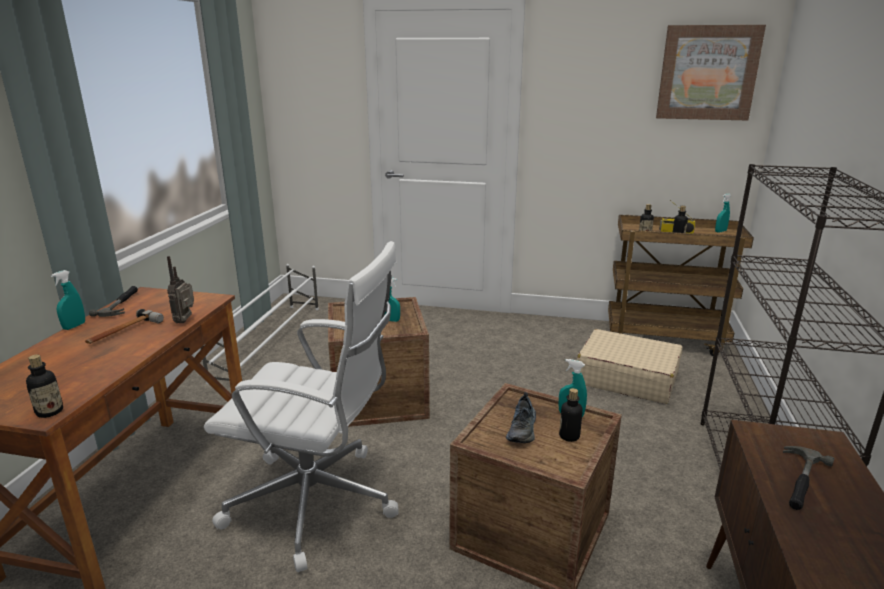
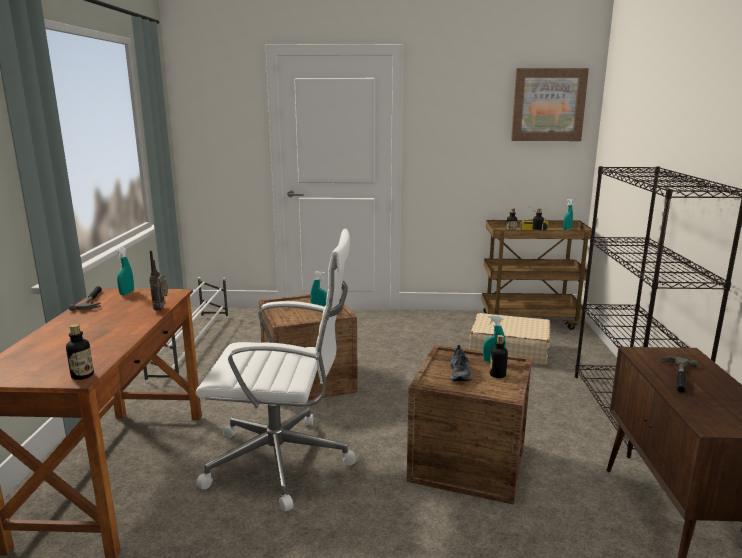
camera: 10 degrees left, 5 degrees down
turquoise spray bottle [51,270,85,330] -> turquoise spray bottle moved to [116,247,134,295]
hammer [85,309,164,344] -> none

